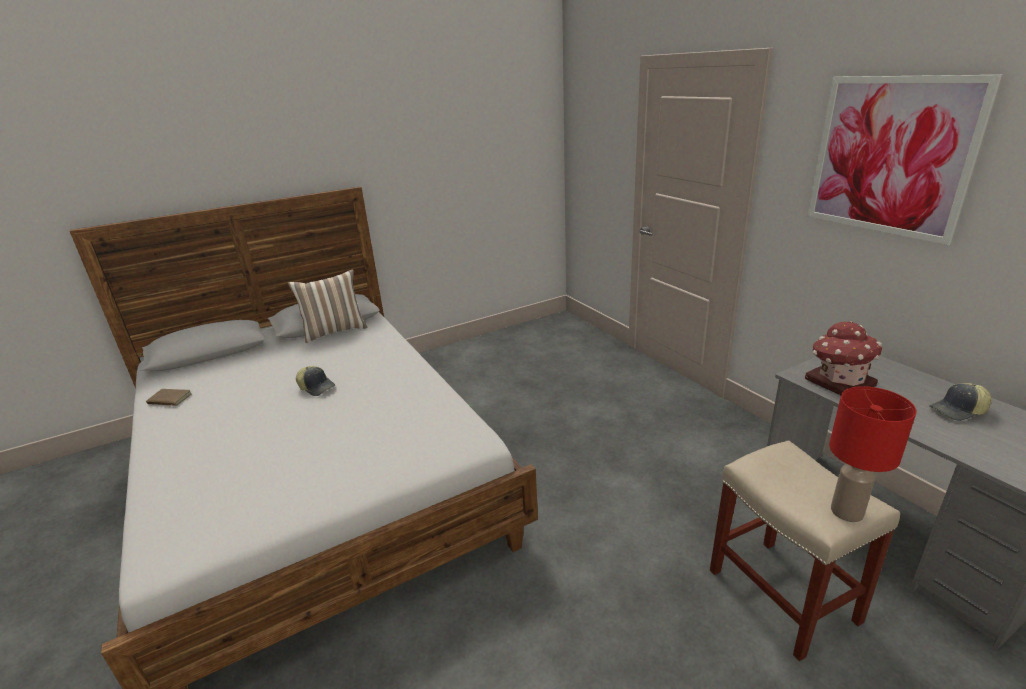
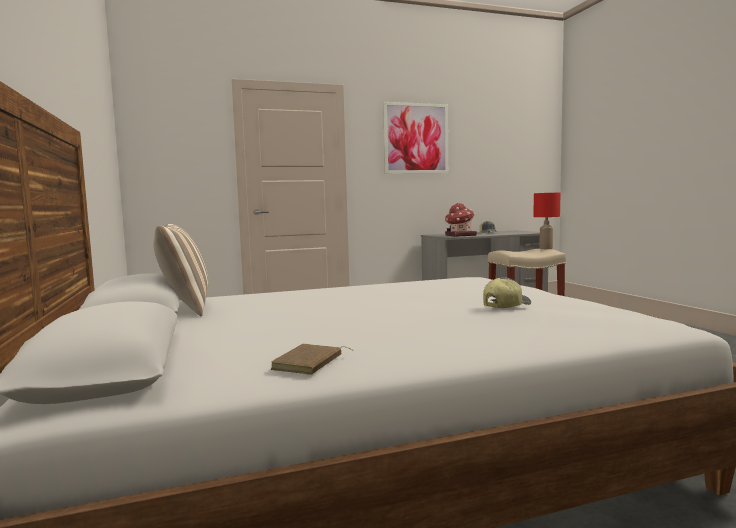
camera: 80 degrees left, 20 degrees down
cap [296,366,335,396] -> cap moved to [483,277,531,308]

